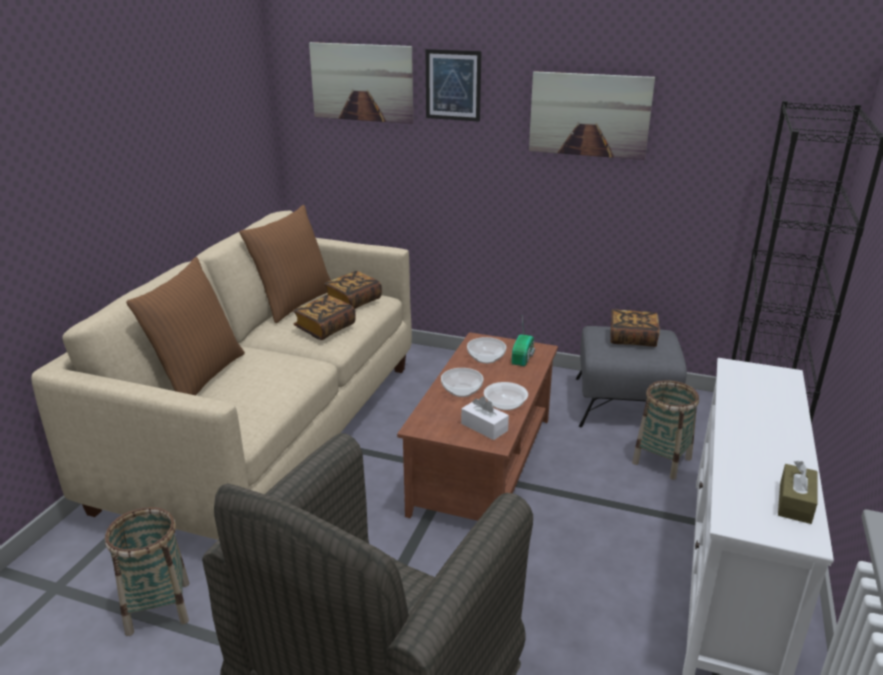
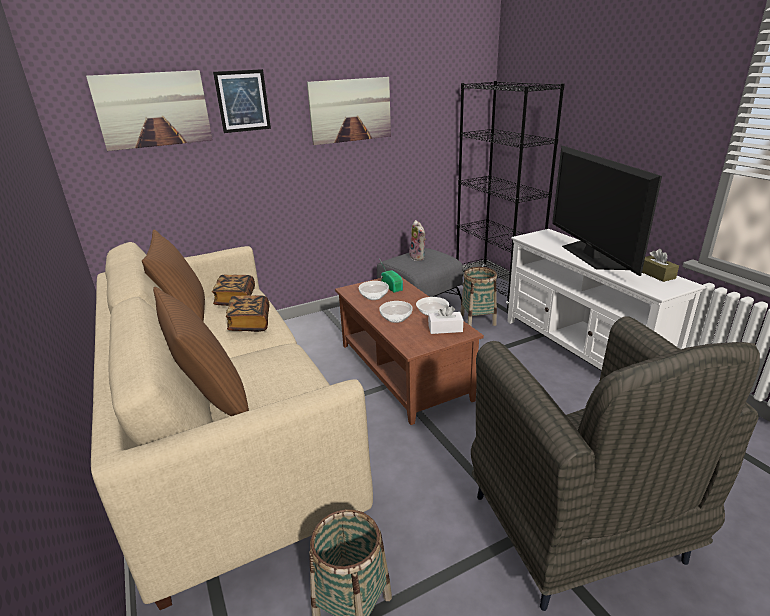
camera: 45 degrees left, 0 degrees up
book [610,309,660,347] -> plush toy [409,220,426,260]
none -> television [552,146,662,276]

